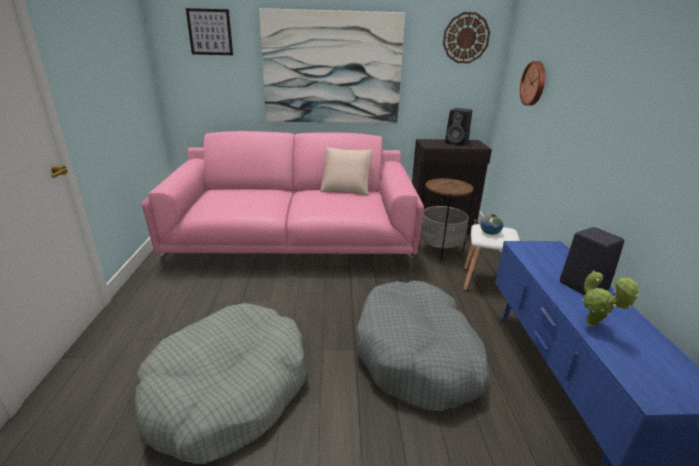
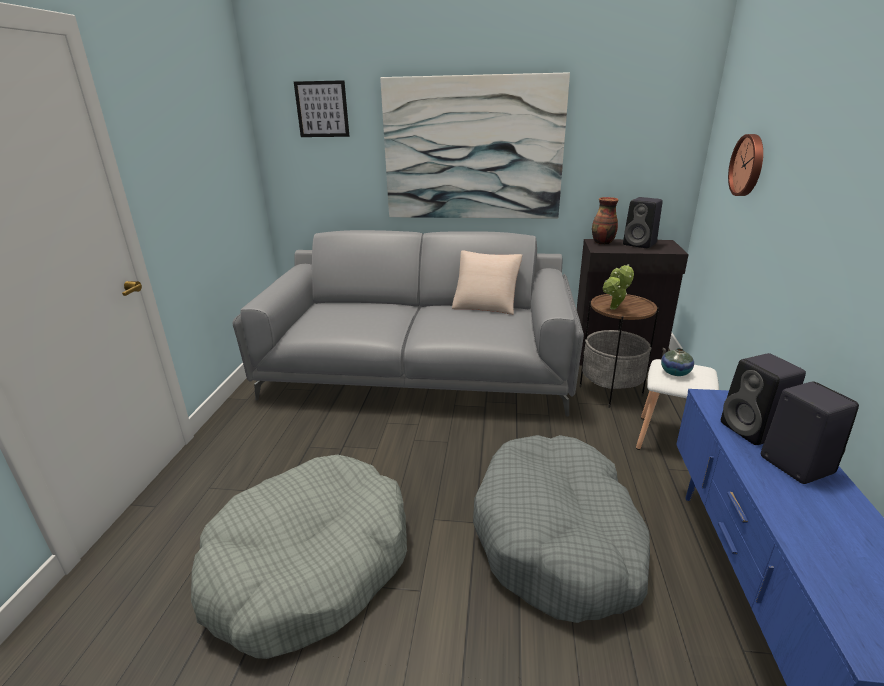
camera: 10 degrees right, 0 degrees up
pink sofa [142,131,424,270] -> grey sofa [233,230,584,417]
wall clock [443,12,490,63] -> none
potted plant [582,271,639,327] -> potted plant moved to [603,264,634,310]
none -> vase [592,197,619,244]
none -> black speaker [721,353,806,445]

